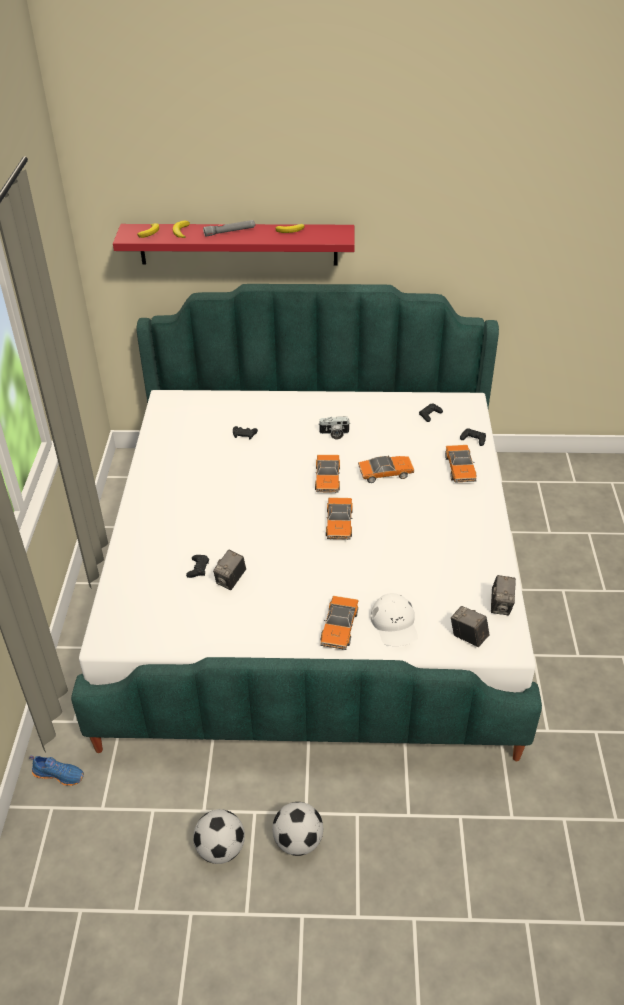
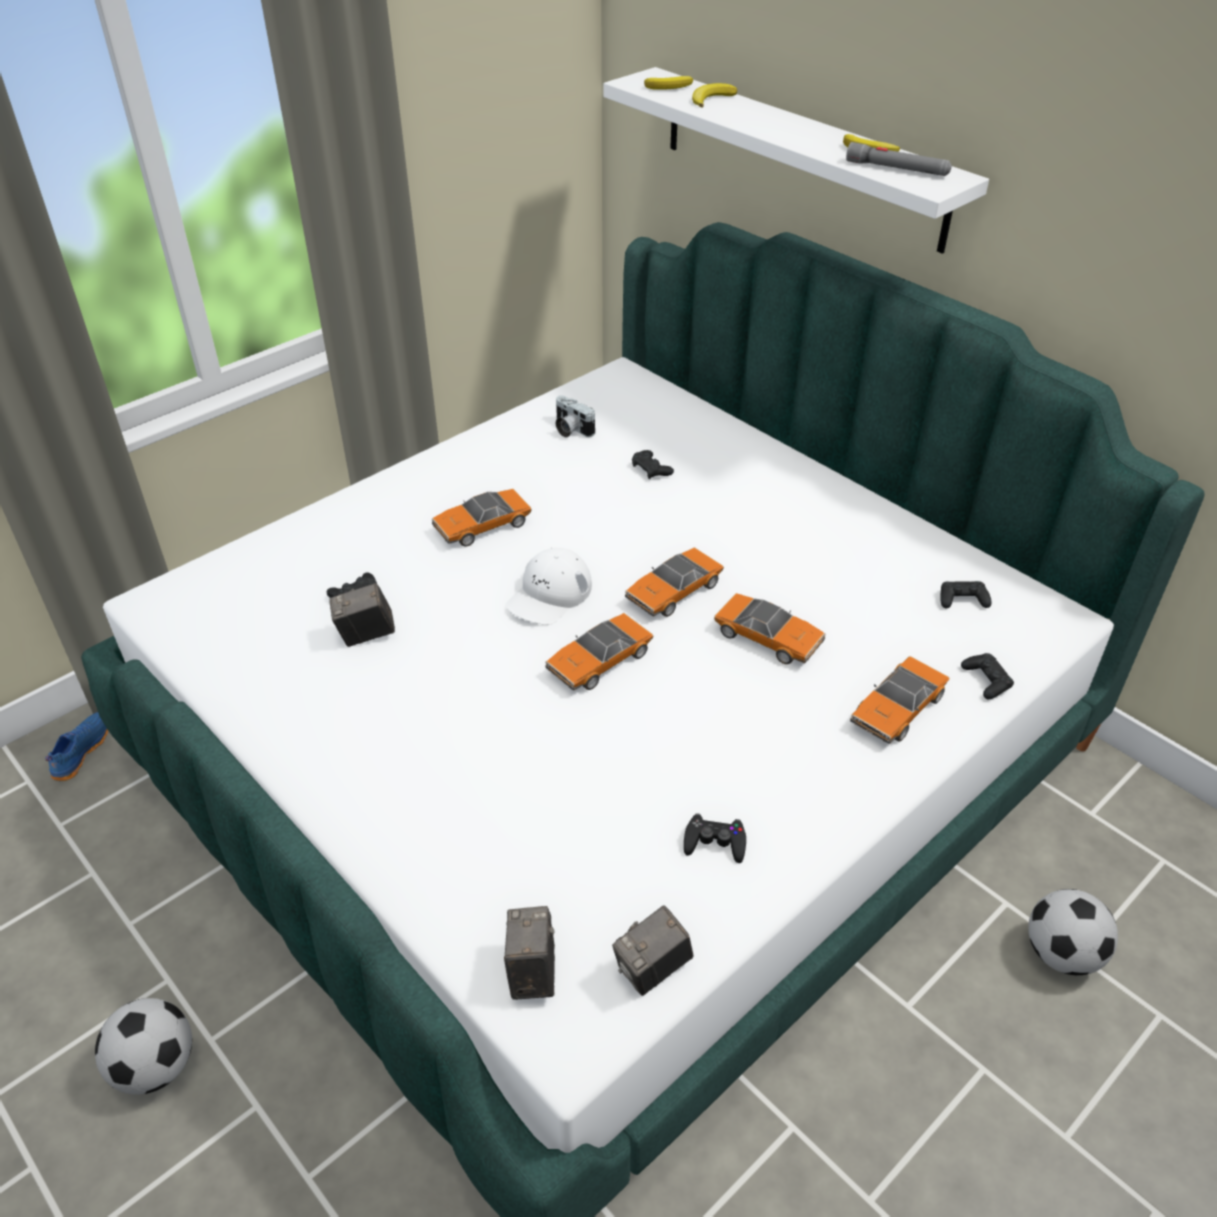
camera: 45 degrees right, 0 degrees up
blue shoe [29,755,84,786] -> blue shoe turned 135 degrees counterclockwise [45,712,108,781]
red shelf [113,224,355,266] -> white shelf [603,67,989,254]
football [193,809,245,864] -> football moved to [1028,889,1118,975]
grey flashlight [203,220,255,236] -> grey flashlight moved to [846,142,952,176]
camera [318,416,350,439] -> camera moved to [556,396,595,438]
toy car [320,596,359,650] -> toy car moved to [432,489,532,547]
white cap [371,593,418,646] -> white cap moved to [505,548,592,625]
none -> black game controller [684,813,746,863]

